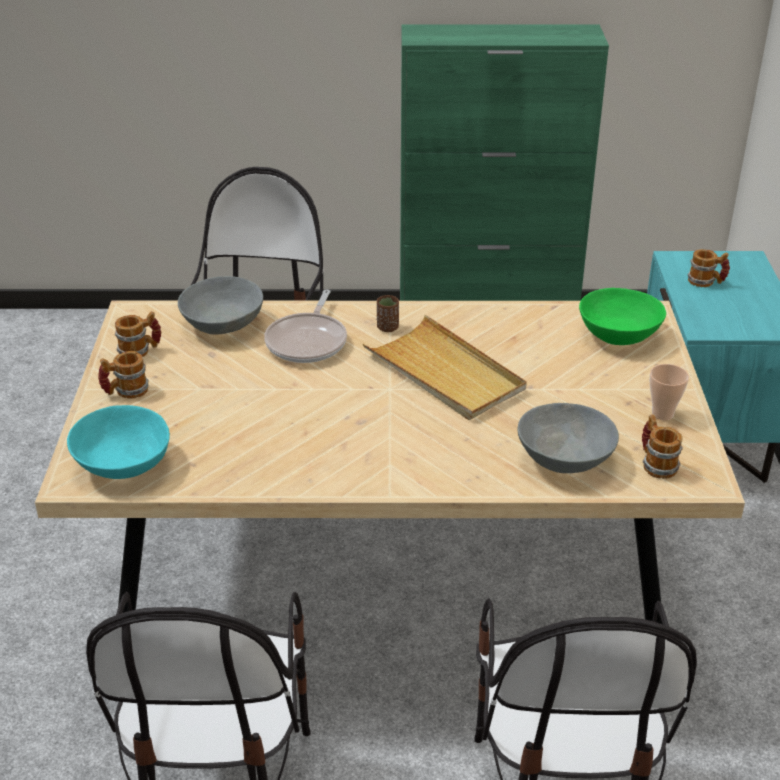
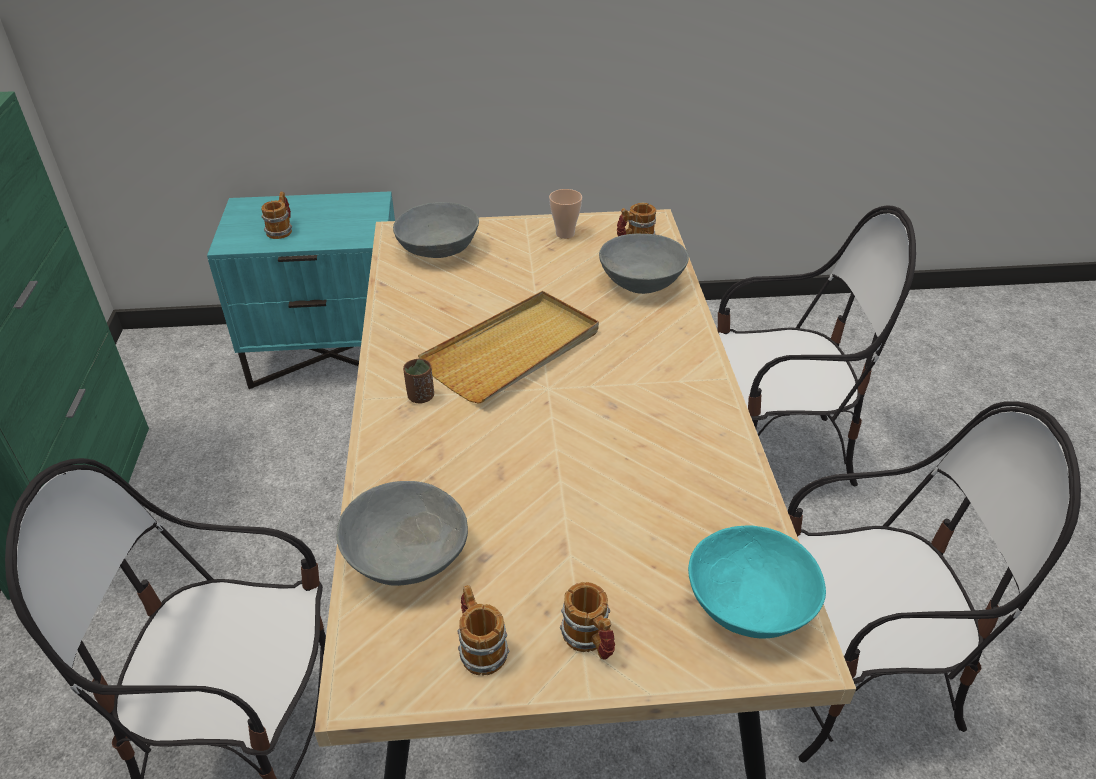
camera: 95 degrees left, 5 degrees up
frying pan [264,289,347,363] -> none
green bowl [579,288,666,345] -> grey bowl [393,202,479,258]

